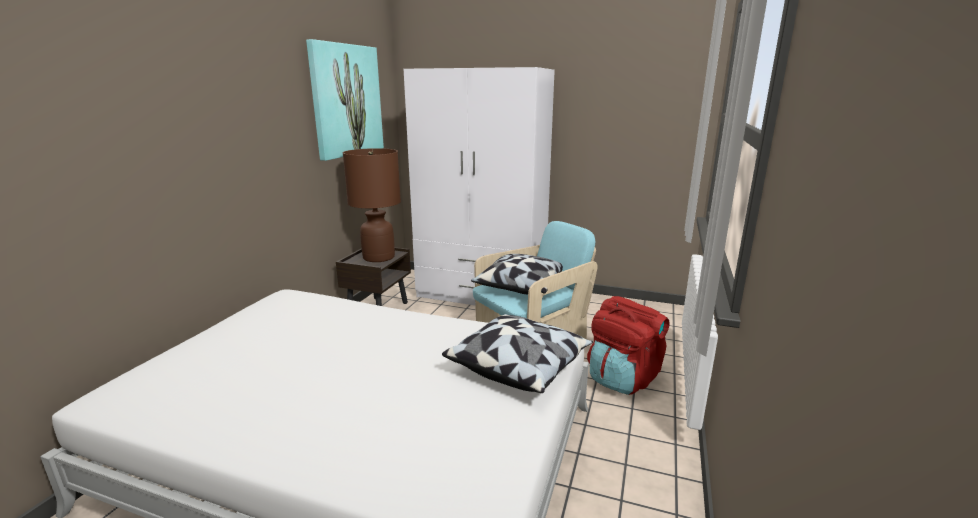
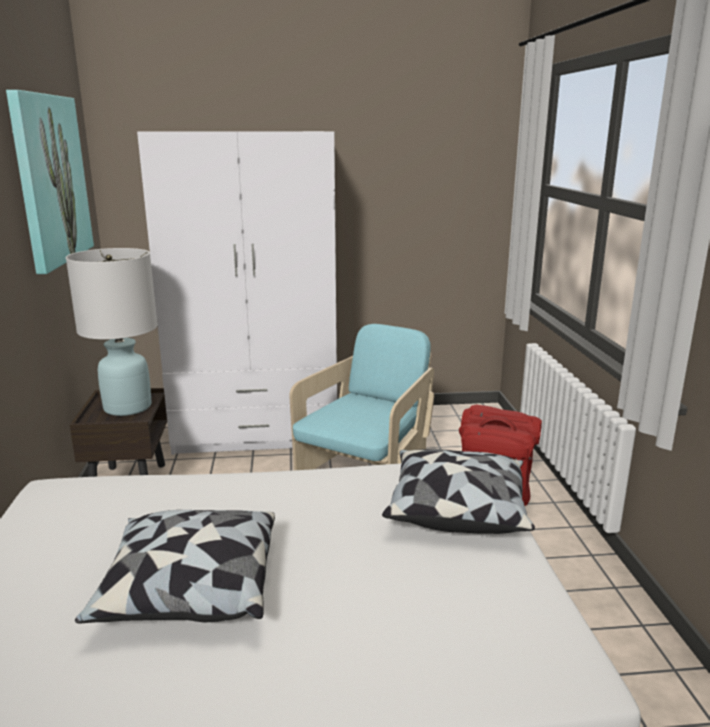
camera: 25 degrees left, 0 degrees up
brown table lamp [343,148,401,262] -> white table lamp [66,248,158,416]
pillow [471,254,563,294] -> pillow moved to [75,510,275,624]

